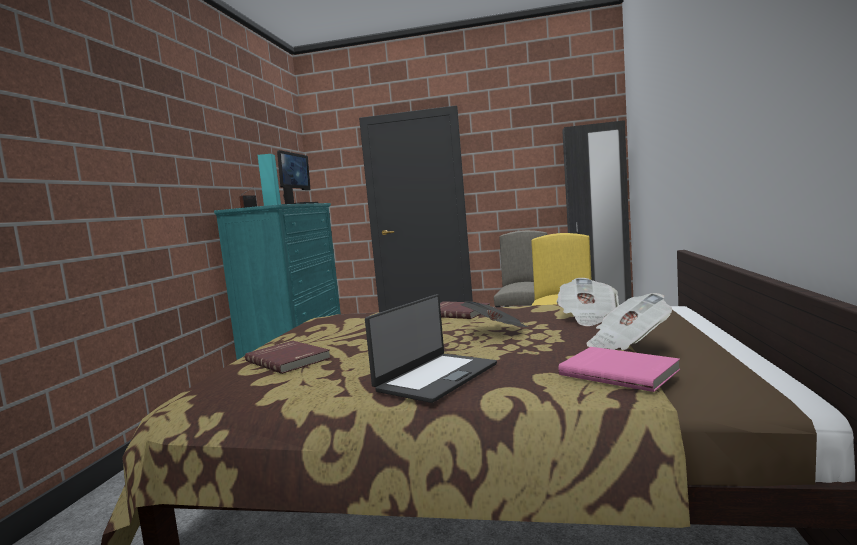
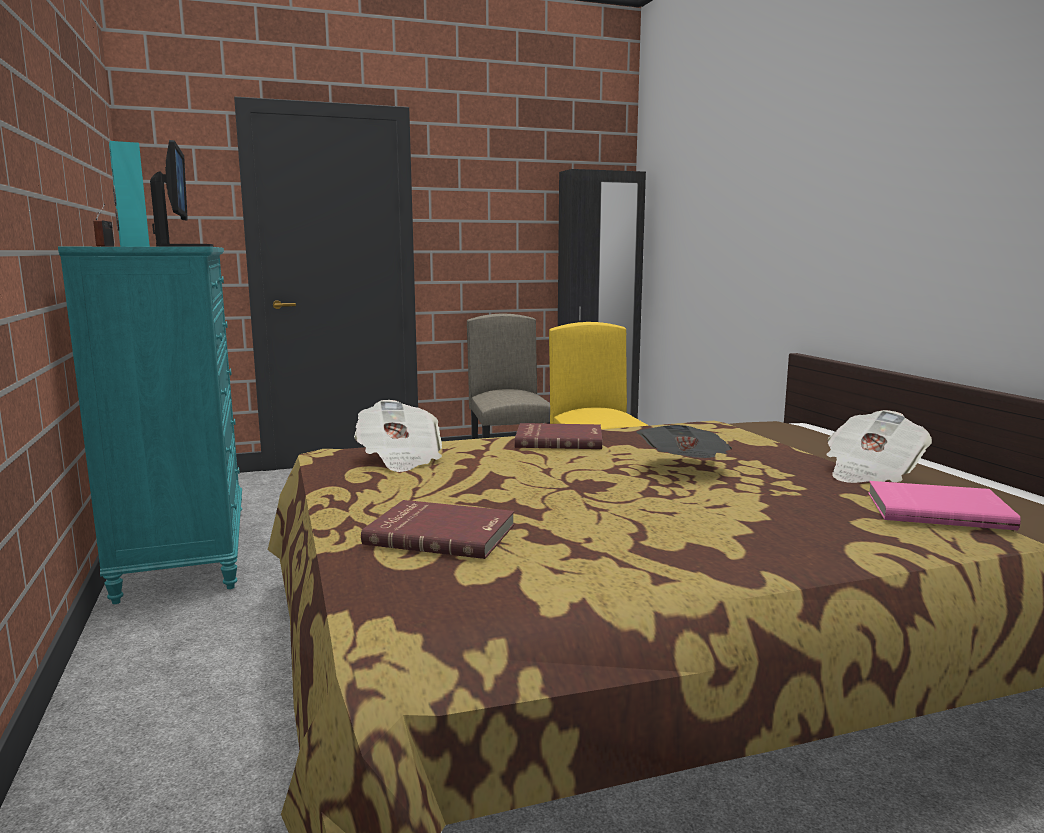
camera: 30 degrees left, 5 degrees up
laptop [365,294,497,403] -> none
newspaper [556,278,619,326] -> newspaper moved to [354,400,442,472]

